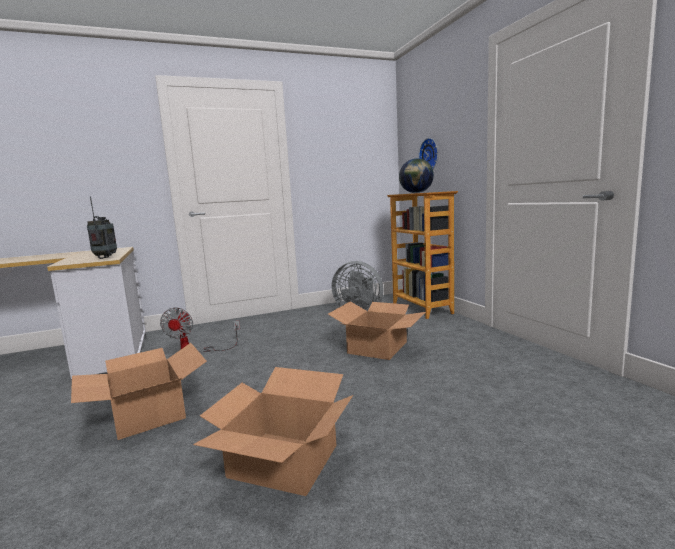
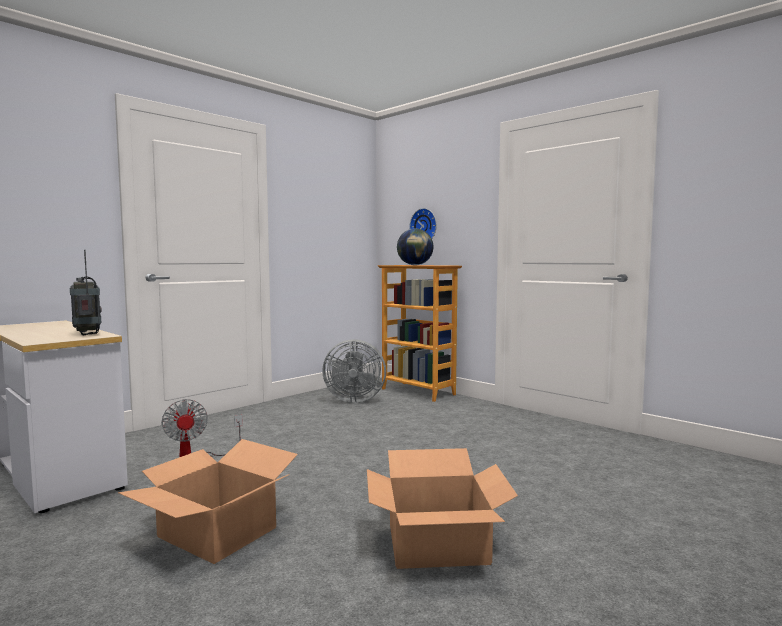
camera: 25 degrees left, 5 degrees down
cardboard box [328,301,426,360] -> none

